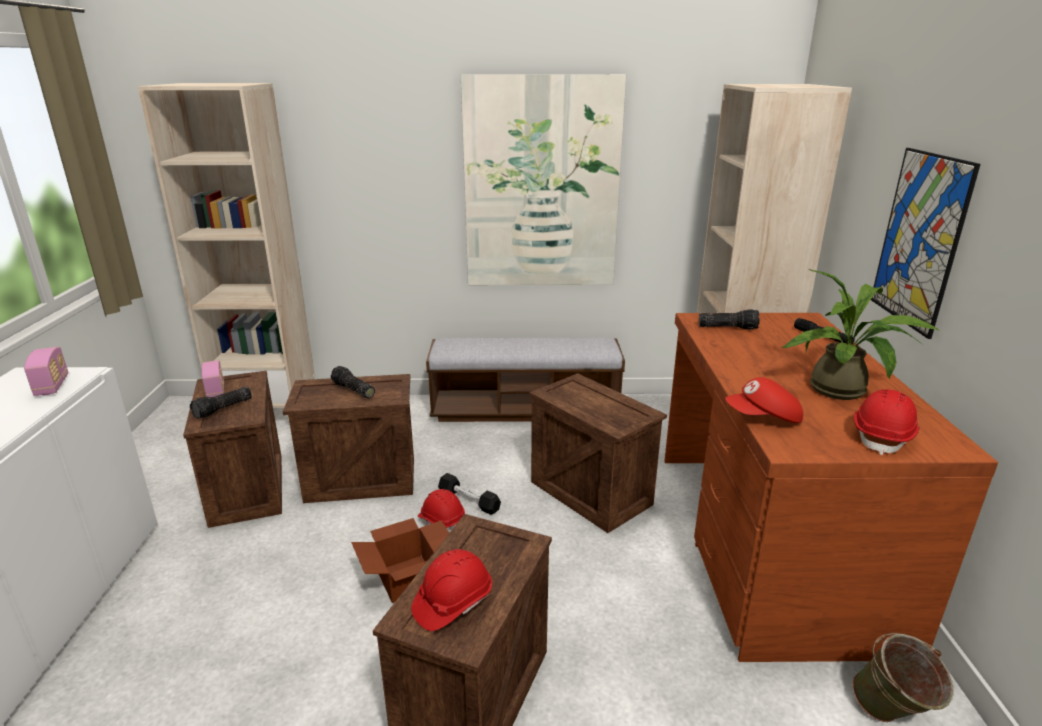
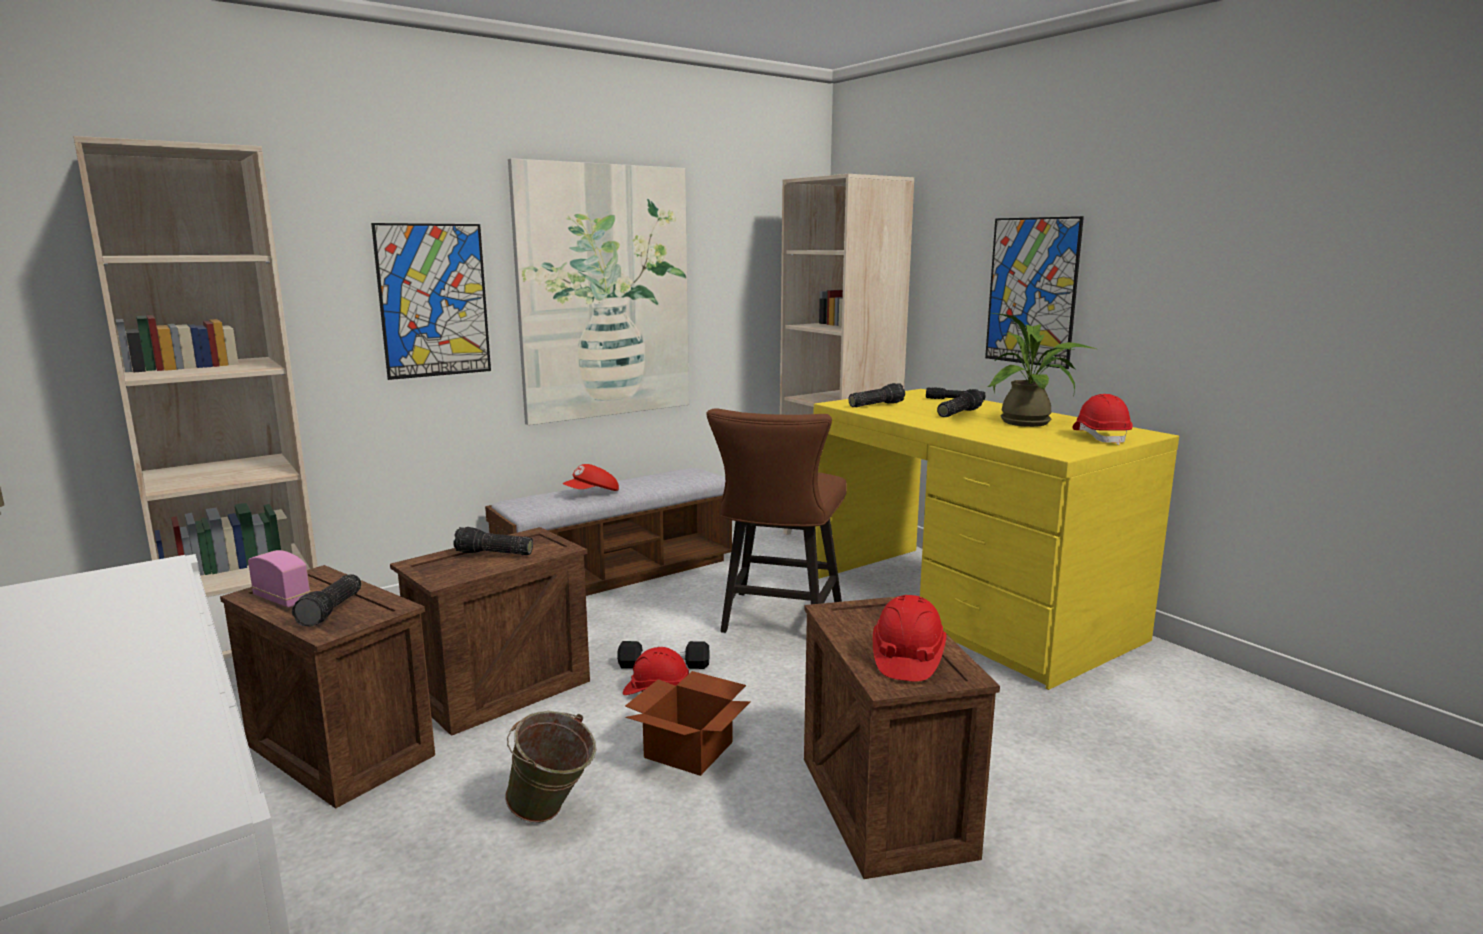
camera: 35 degrees left, 10 degrees down
radio [24,347,68,396] -> none
crate [530,373,667,533] -> brown chair [707,408,847,633]
brown desk [664,313,998,662] -> yellow desk [814,389,1179,690]
red cap [725,377,803,423] -> red cap moved to [562,464,619,491]
green bucket [852,633,954,722] -> green bucket moved to [505,711,596,823]
none -> picture [371,223,491,380]
none -> flashlight [937,389,984,417]

